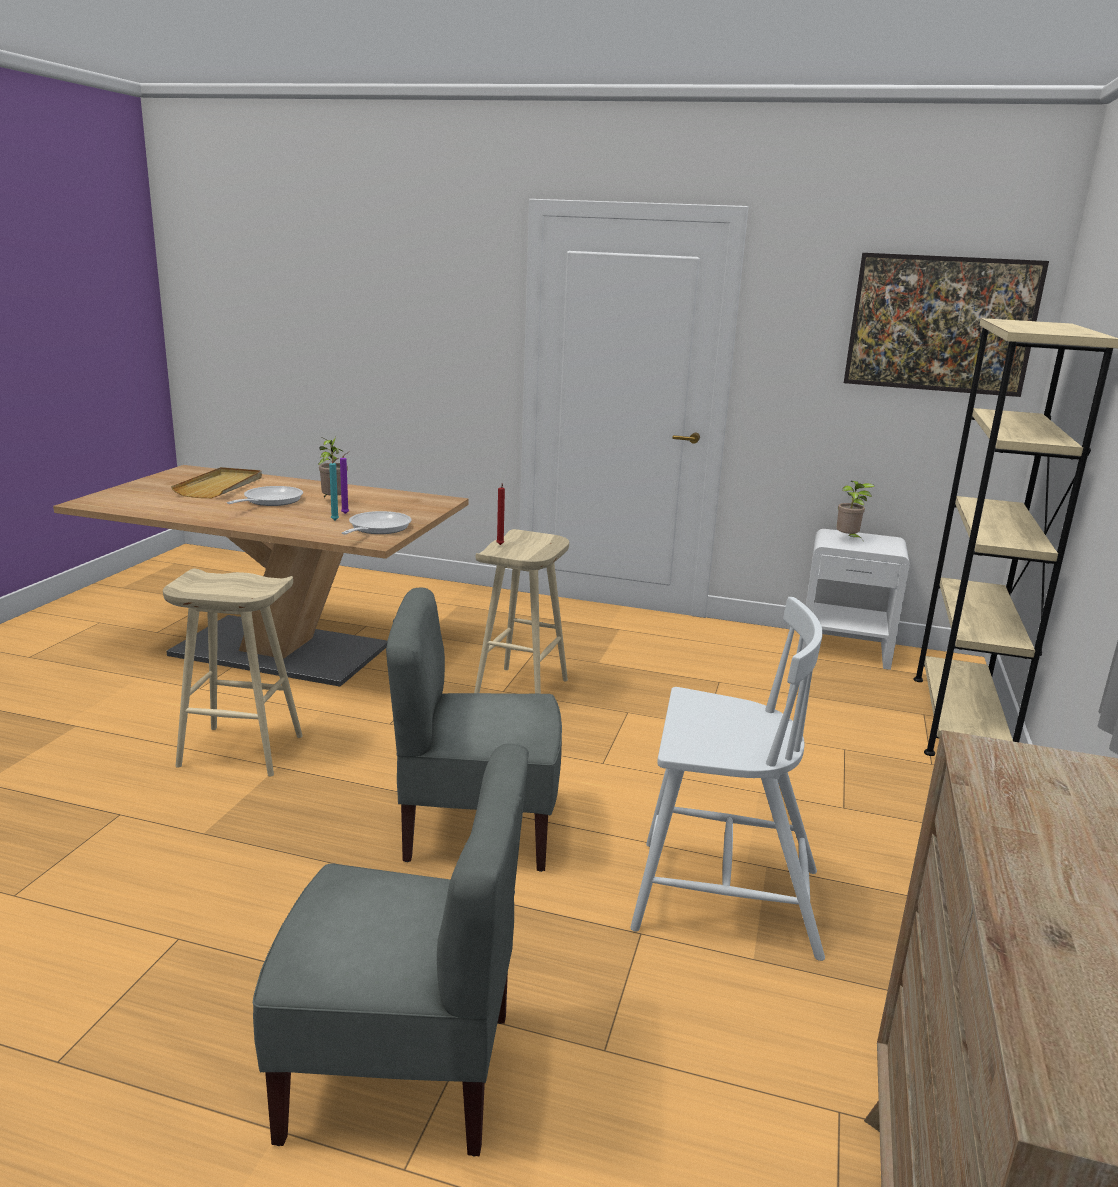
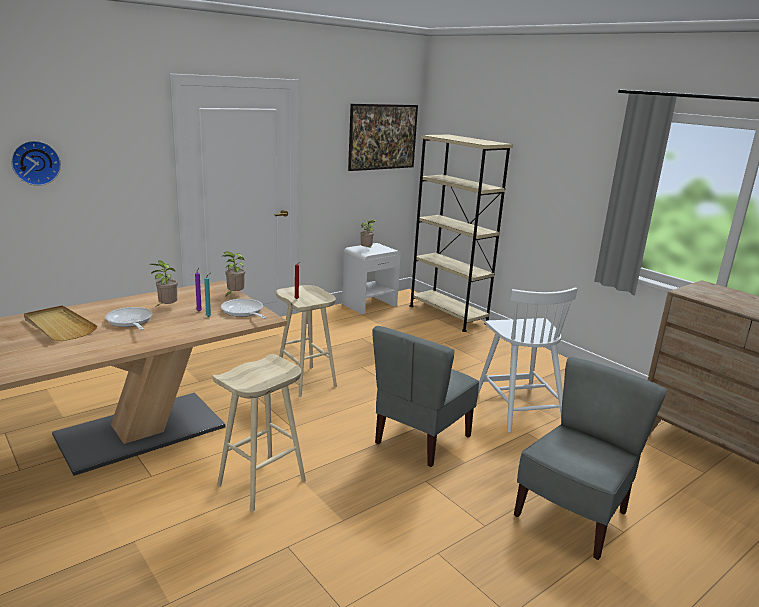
camera: 55 degrees left, 0 degrees up
white chair [630,597,825,961] -> white chair turned 120 degrees clockwise [478,287,578,433]
none -> wall clock [11,141,61,186]
none -> potted plant [223,252,245,297]

